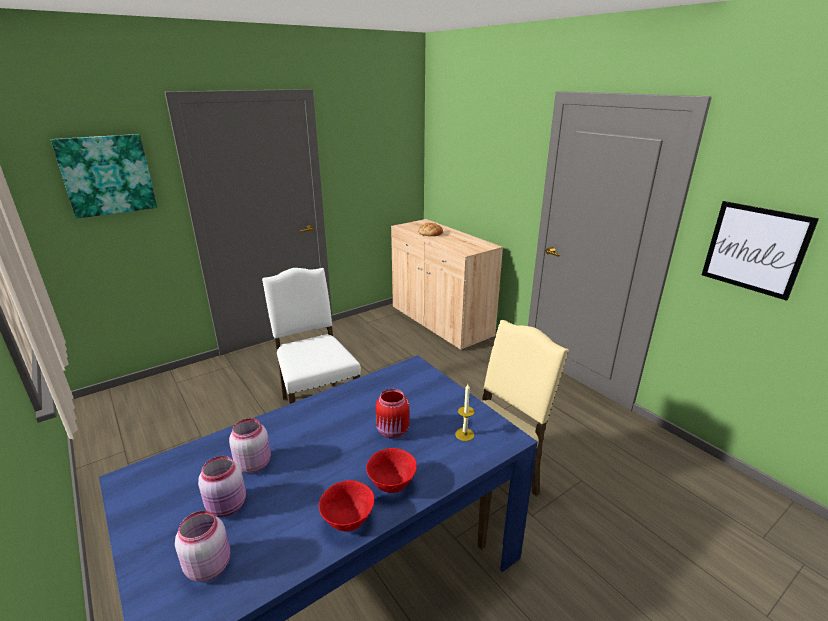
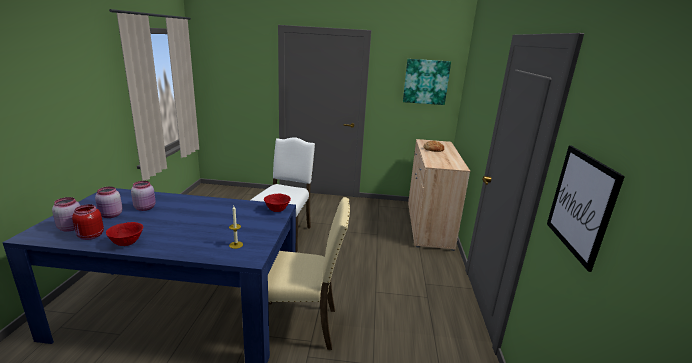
camera: 40 degrees right, 5 degrees down
picture [51,134,157,219] -> picture moved to [403,59,451,105]
red bowl [366,448,417,493] -> red bowl moved to [264,194,291,212]
red jar [376,389,409,439] -> red jar moved to [72,204,104,240]

